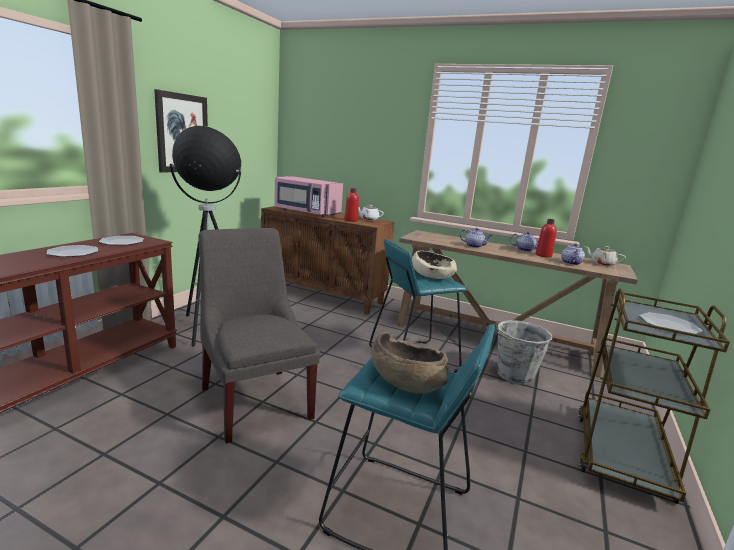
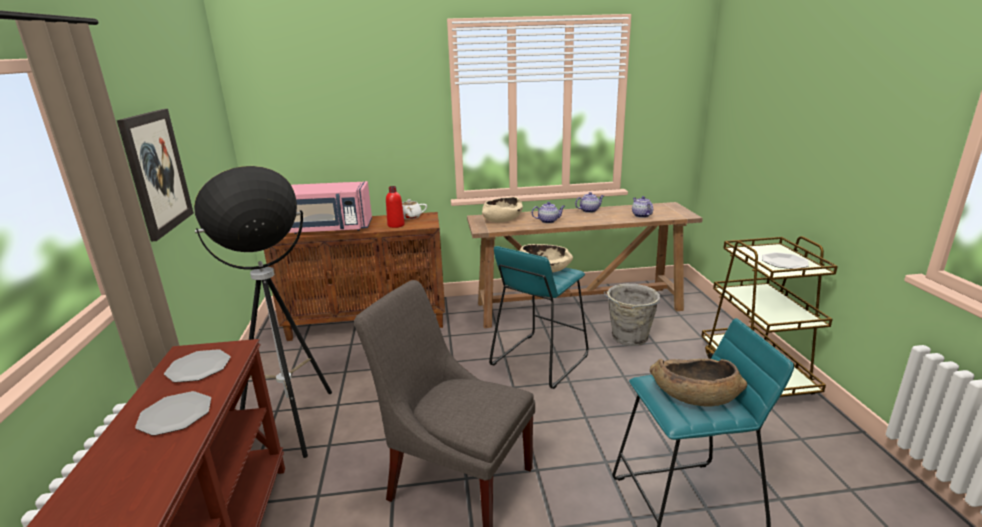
camera: 30 degrees left, 5 degrees up
red bottle [536,219,557,258] -> none
beige teapot [585,246,626,266] -> none
none -> beige bowl [482,197,523,223]

